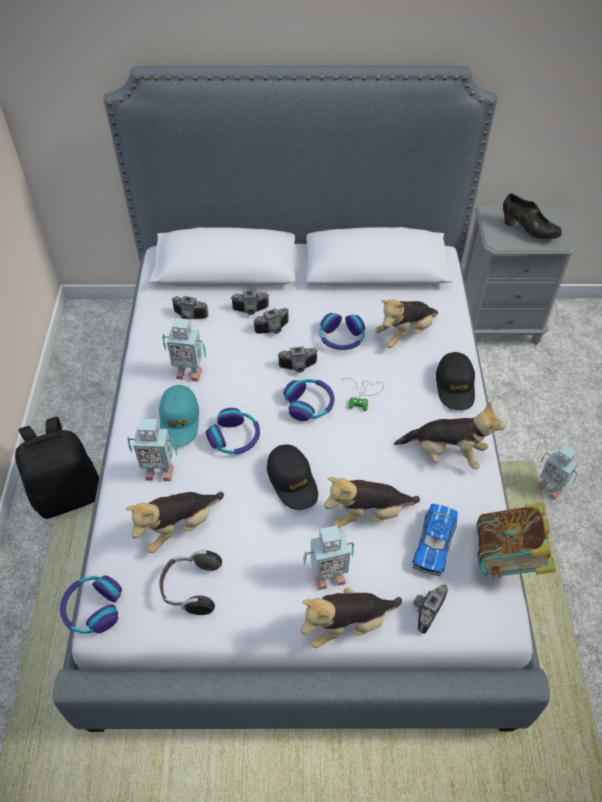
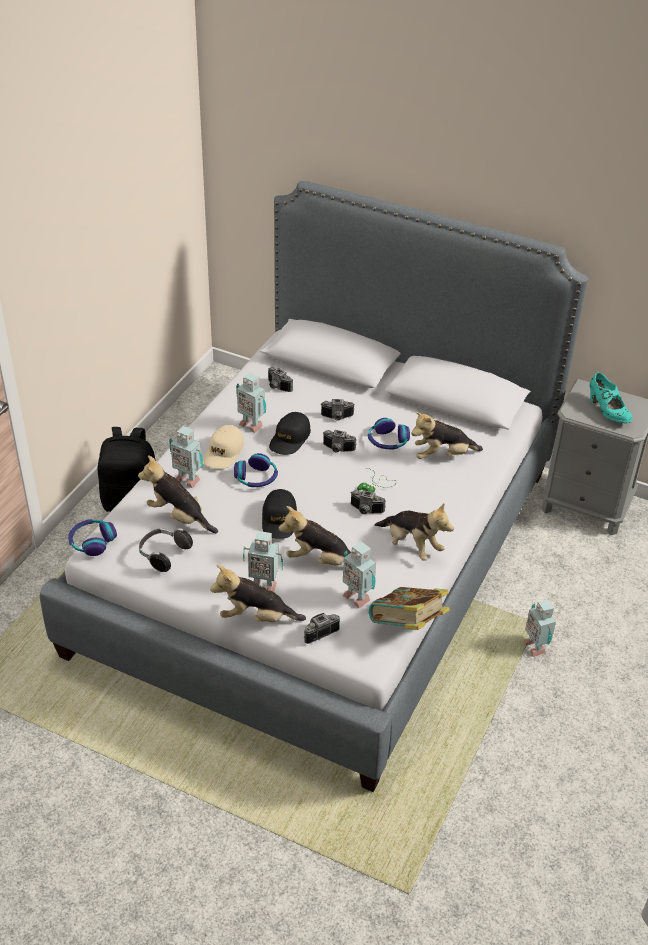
camera: 25 degrees right, 10 degrees down
plush toy [126,492,224,553] -> plush toy turned 45 degrees clockwise [138,455,218,533]
turquoise cap [159,385,199,446] -> beige cap [203,425,244,469]
camera [231,290,269,315] -> camera moved to [351,490,386,514]
headphones [283,379,334,421] -> none
toy car [413,504,458,576] -> toy robot [343,541,376,608]
black cap [436,352,475,410] -> black cap moved to [269,412,311,455]
black shoe [503,193,562,239] -> turquoise shoe [590,372,632,423]

